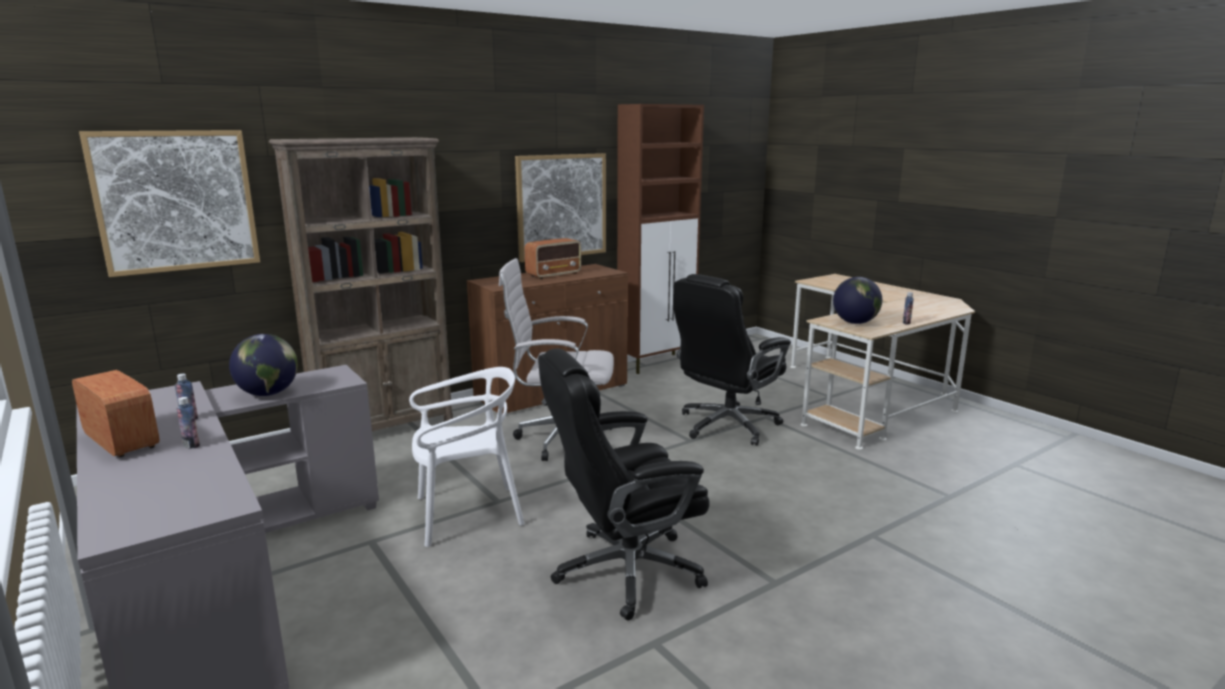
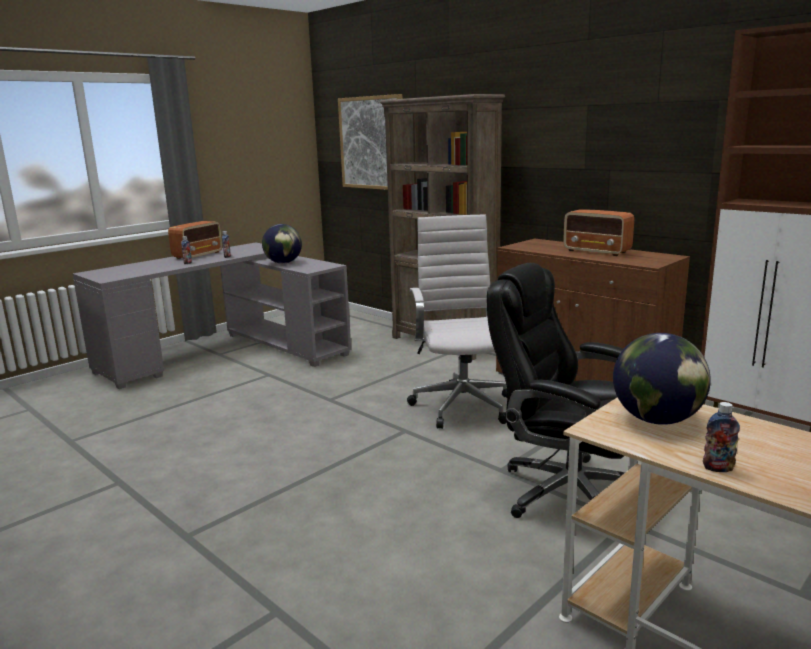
camera: 80 degrees right, 0 degrees up
white chair [409,367,524,547] -> none
picture [515,153,606,262] -> none
black office chair [538,349,710,621] -> none

